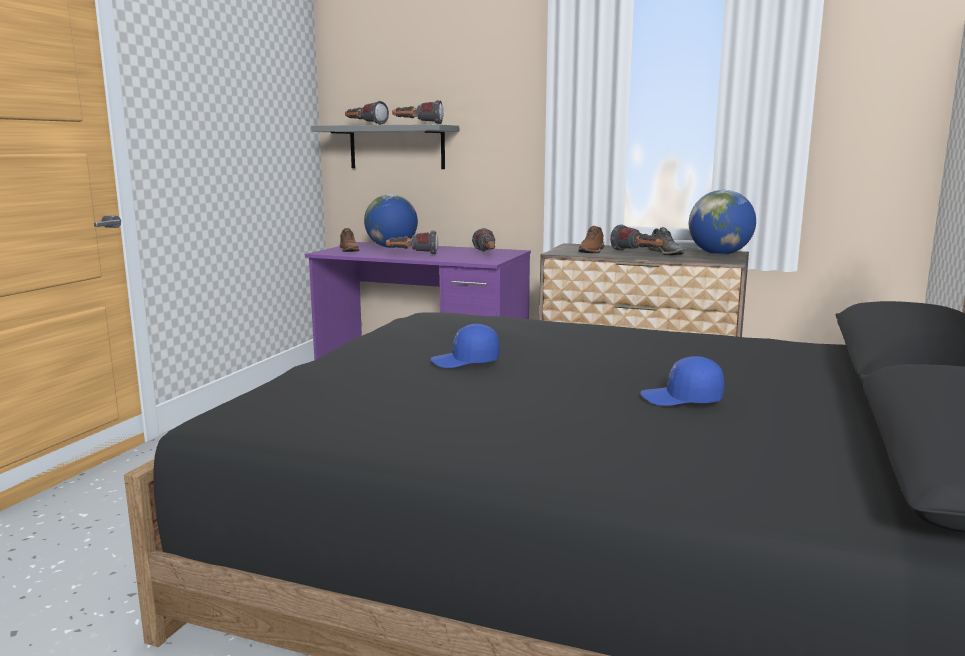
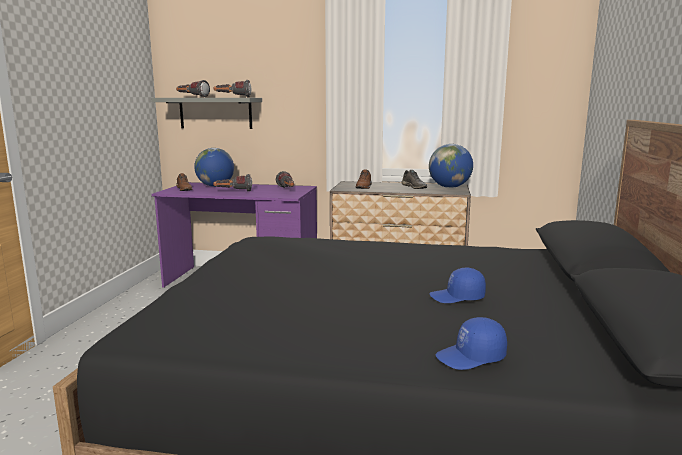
camera: 10 degrees left, 0 degrees up
blue cap [431,324,500,368] -> blue cap moved to [436,317,507,370]
flashlight [610,224,663,251] -> none

